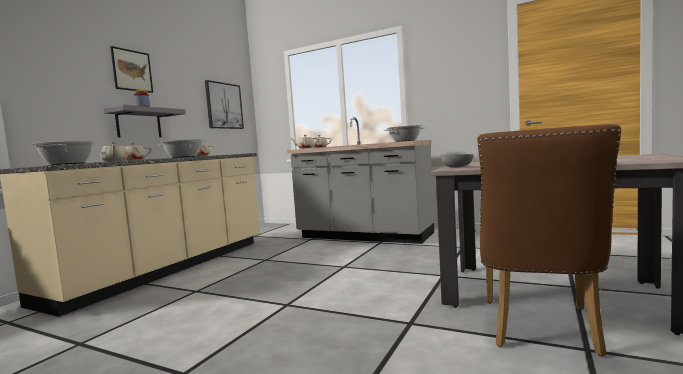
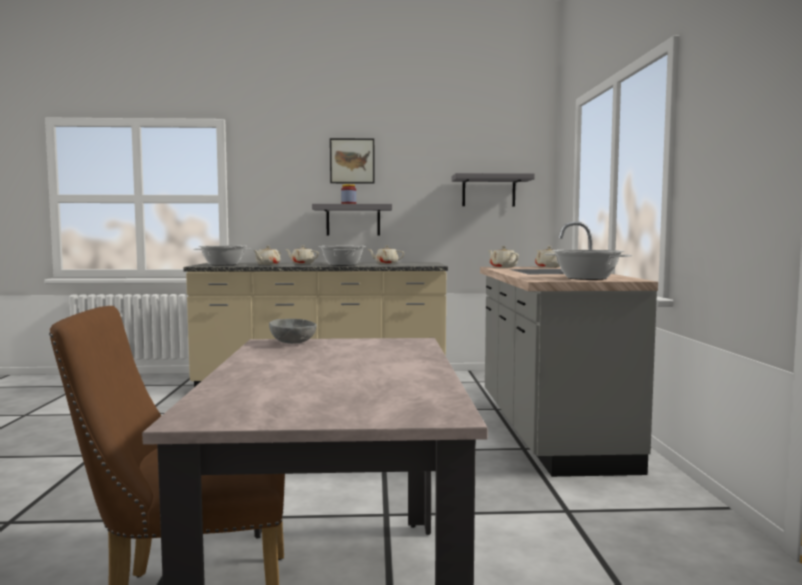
camera: 60 degrees right, 0 degrees up
picture [205,80,244,129] -> grey shelf [451,173,535,206]

